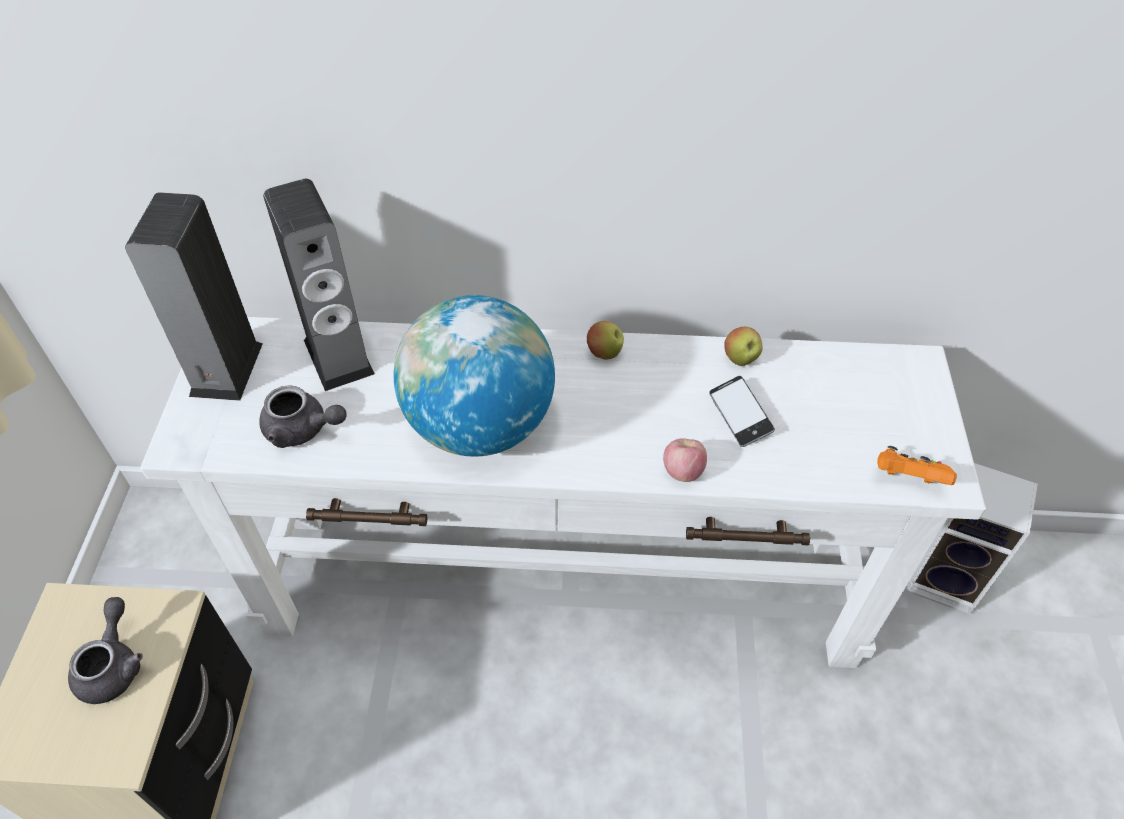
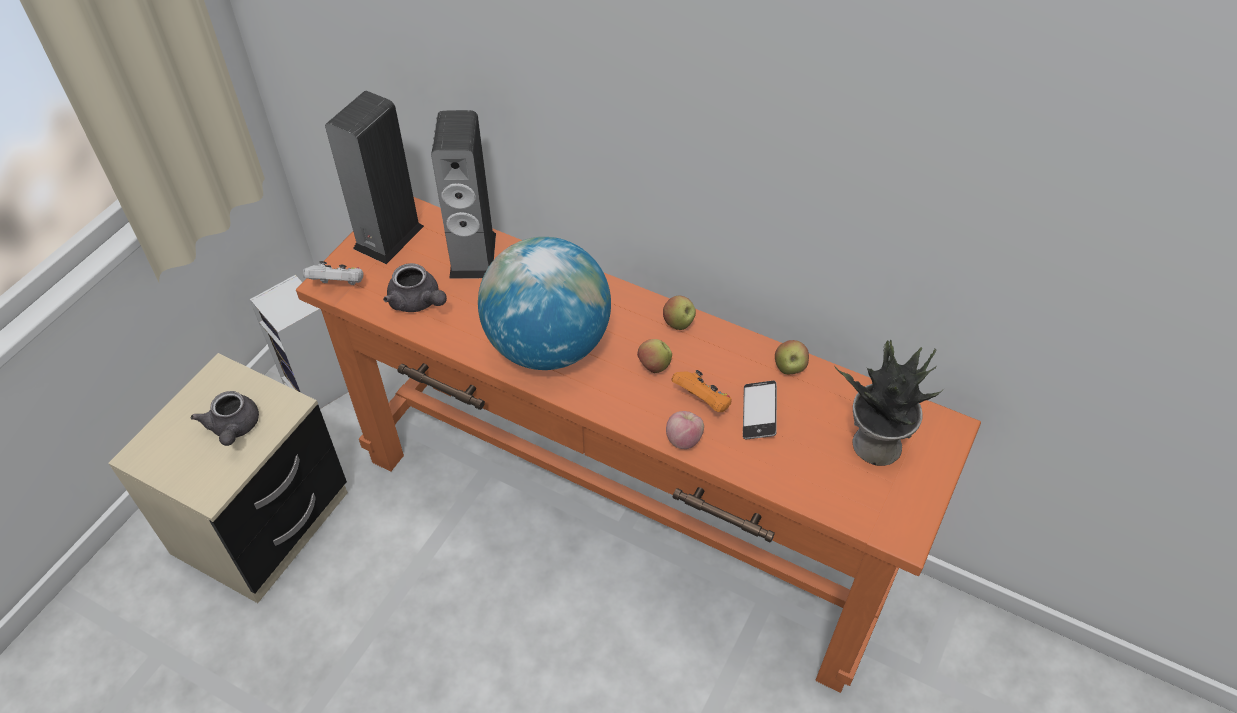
camera: 25 degrees right, 0 degrees up
grey teapot [68,597,143,704] -> grey teapot turned 135 degrees clockwise [191,391,259,446]
white console table [140,316,986,668] -> orange console table [296,197,981,693]
orange game controller [877,446,957,485] -> orange game controller moved to [672,370,732,412]
speaker [907,463,1038,615] -> speaker moved to [249,275,348,409]
none -> white game controller [303,261,364,285]
none -> apple [637,339,672,373]
none -> potted plant [834,340,941,466]

